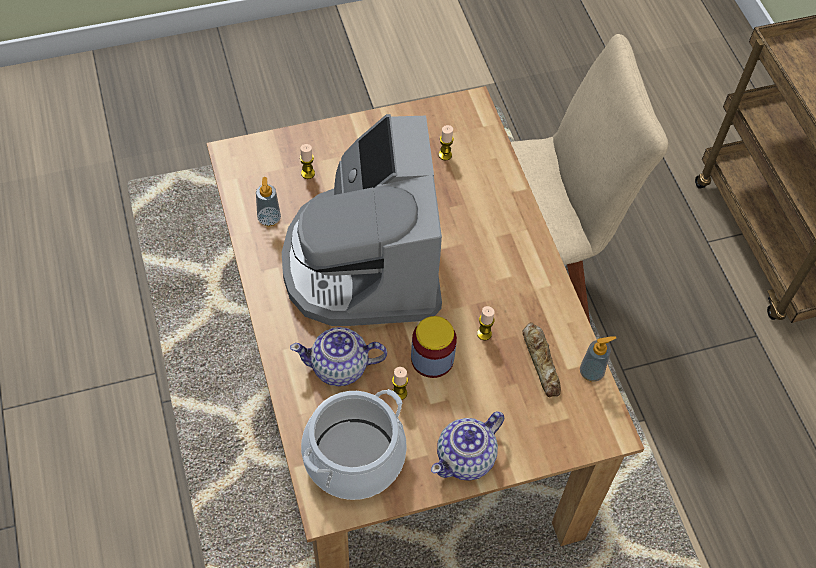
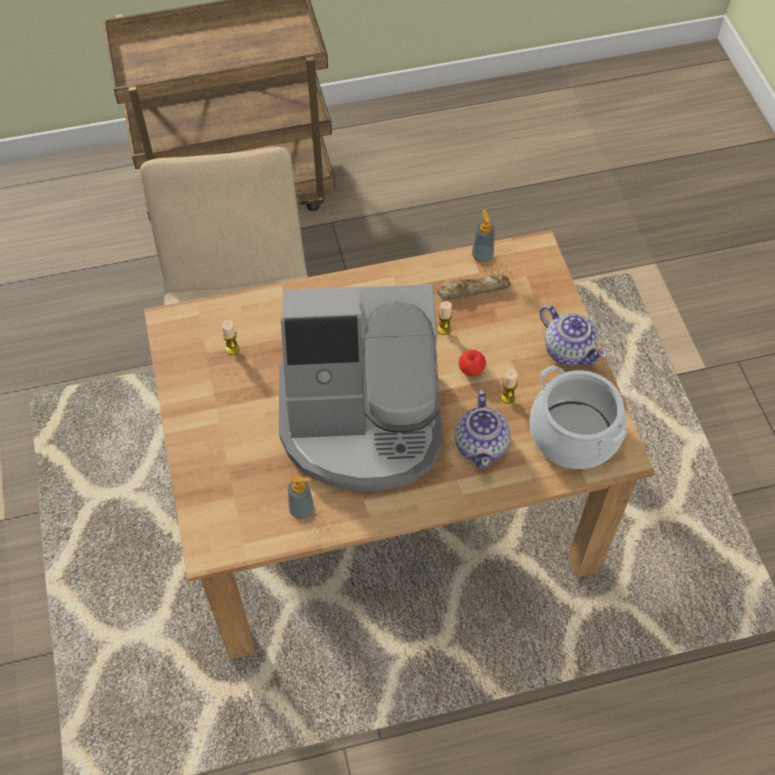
camera: 85 degrees left, 0 degrees up
candle [300,144,315,179] -> none
jar [411,316,457,378] -> apple [459,350,486,376]

